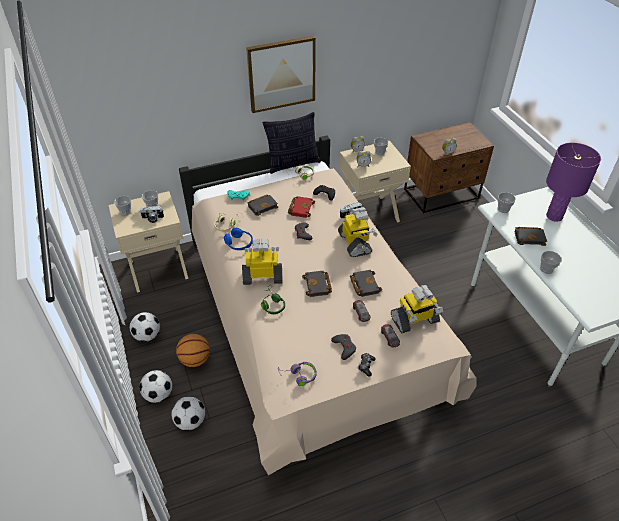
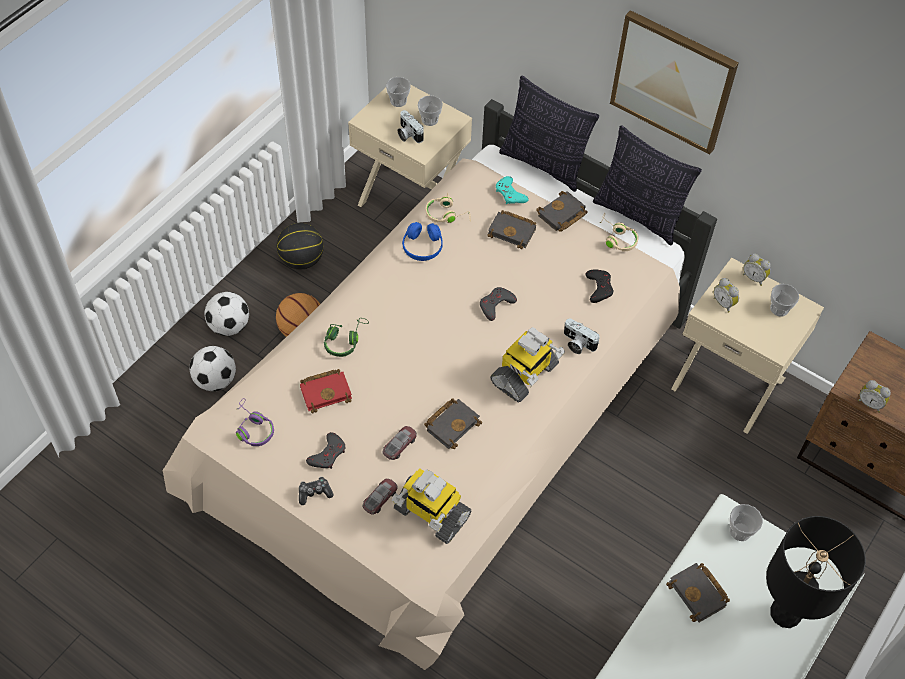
camera: 55 degrees right, 10 degrees up
football [130,312,160,342] -> basketball [277,223,324,269]
toy robot [242,239,283,285] -> none
red book [288,196,315,218] -> red book moved to [300,369,352,413]
black book [302,271,332,297] -> black book moved to [536,191,588,231]
cup [540,251,561,274] -> none
purple table lamp [546,143,601,222] -> black table lamp [766,516,866,628]
none -> pillow [499,76,599,192]

